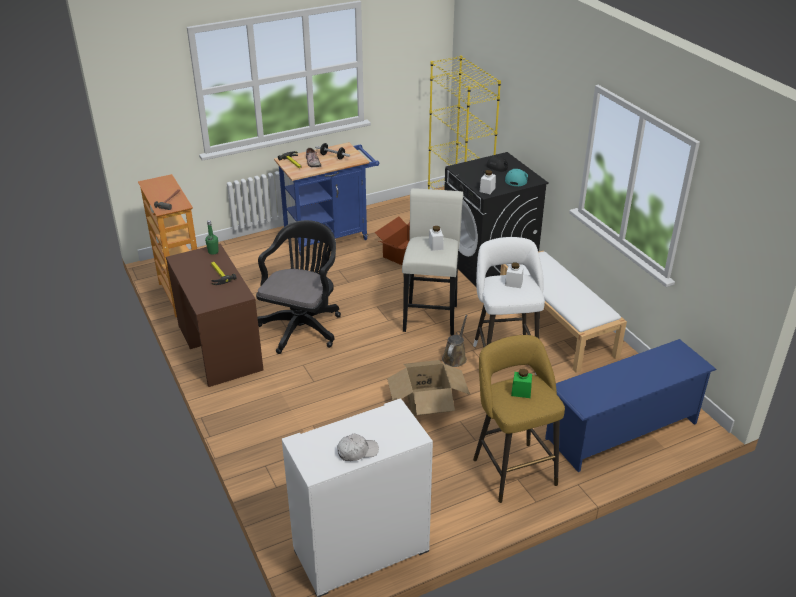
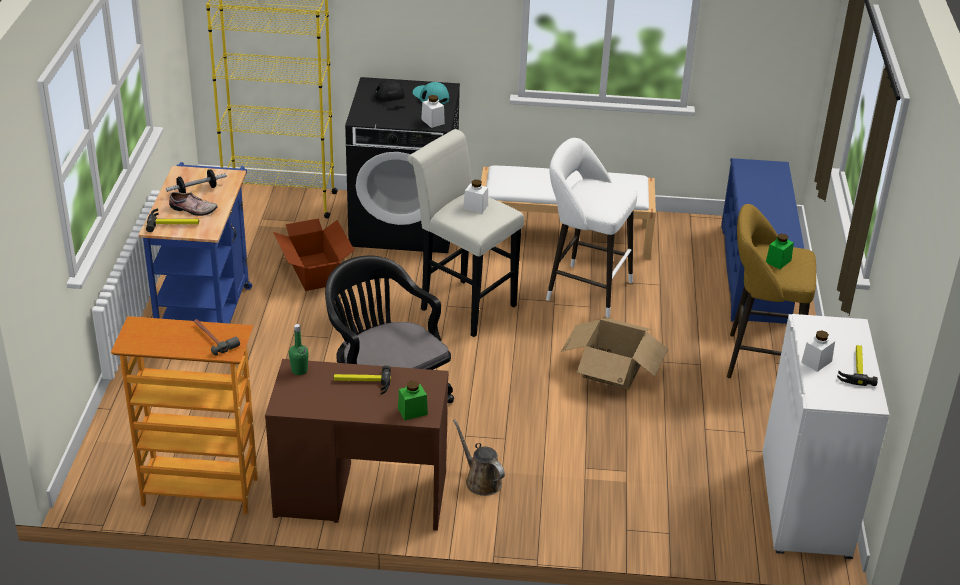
camera: 60 degrees left, 0 degrees up
white cap [337,433,379,461] -> hammer [837,345,878,386]
brown watering can [442,315,467,367] -> brown watering can moved to [453,419,505,496]
white jar [505,262,523,288] -> white jar moved to [801,330,835,372]
none -> green jar [398,381,428,420]

